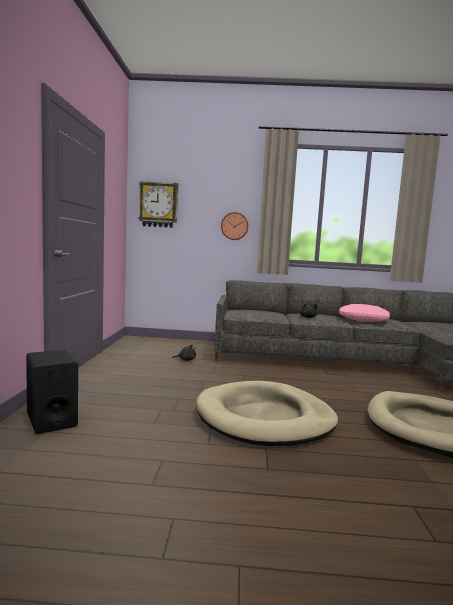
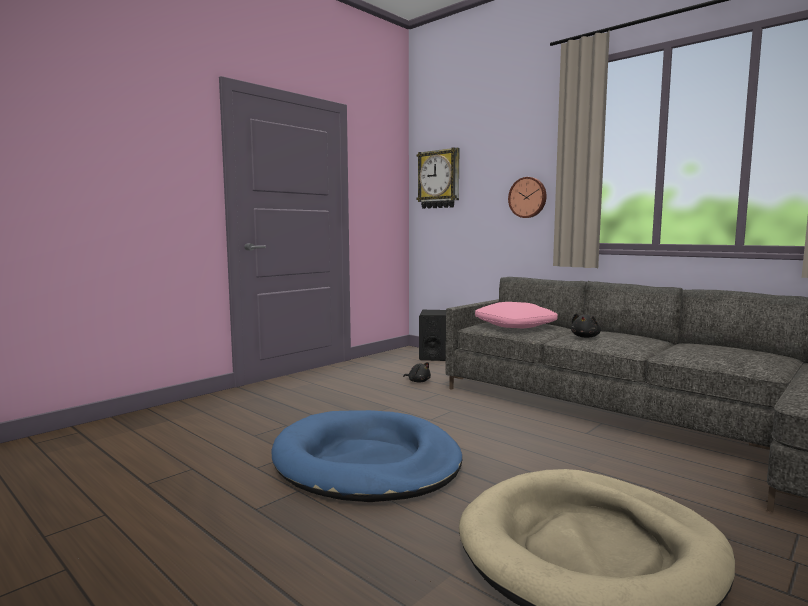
camera: 40 degrees right, 0 degrees up
black speaker [26,350,78,434] -> black speaker moved to [419,310,446,361]
beige dog bed [196,381,338,446] -> blue dog bed [271,410,462,502]
pink pillow [339,304,390,322] -> pink pillow moved to [475,302,558,329]

